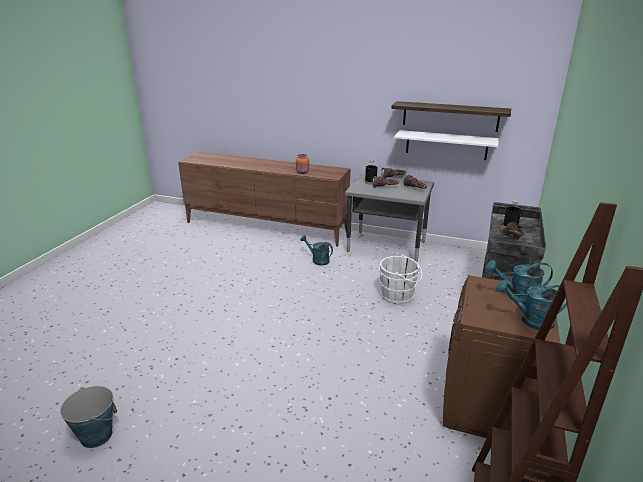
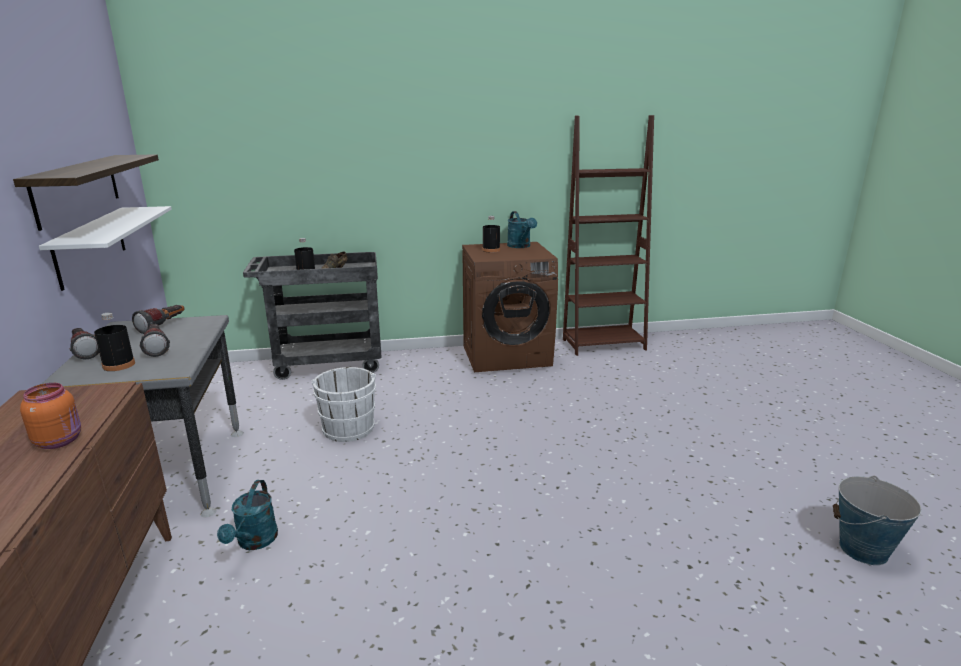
camera: 120 degrees left, 5 degrees down
turquoise watering can [486,260,553,305] -> black bottle [482,216,500,253]

